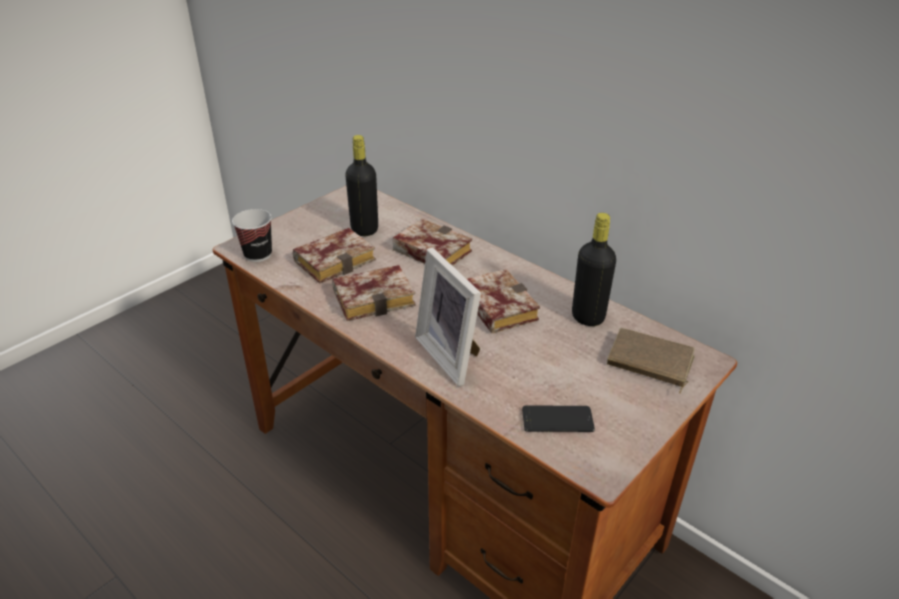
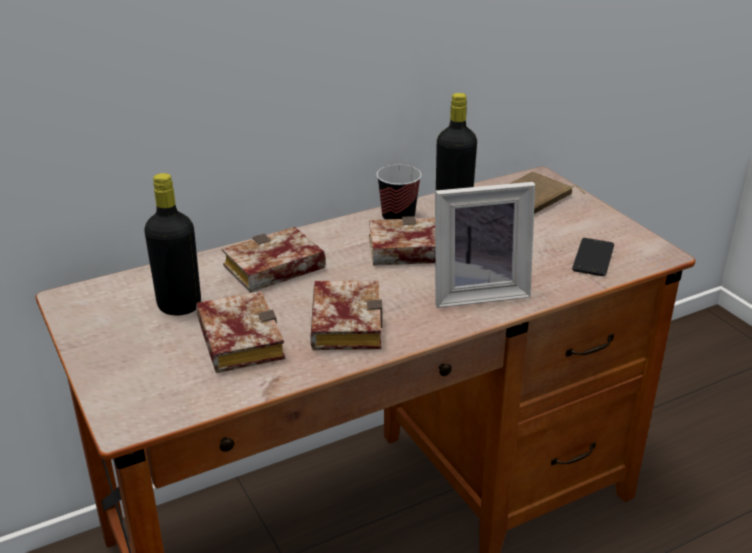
camera: 70 degrees left, 5 degrees down
cup [232,209,272,262] -> cup moved to [377,165,422,220]

